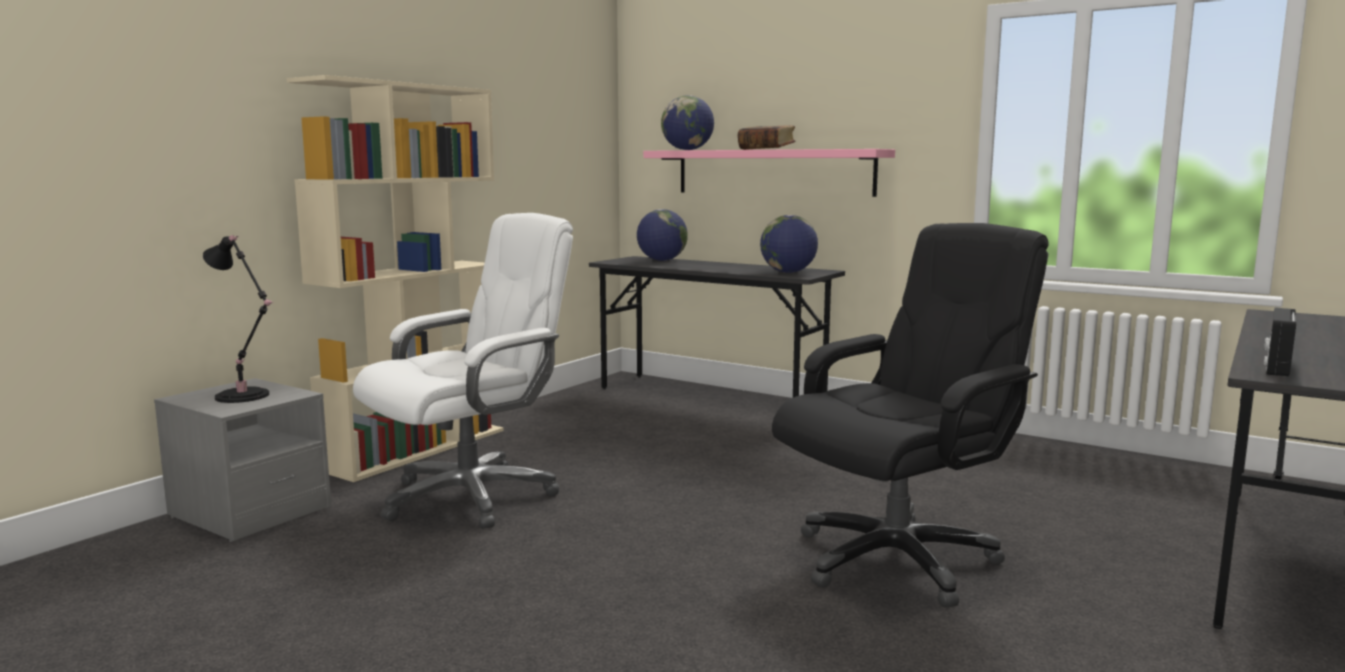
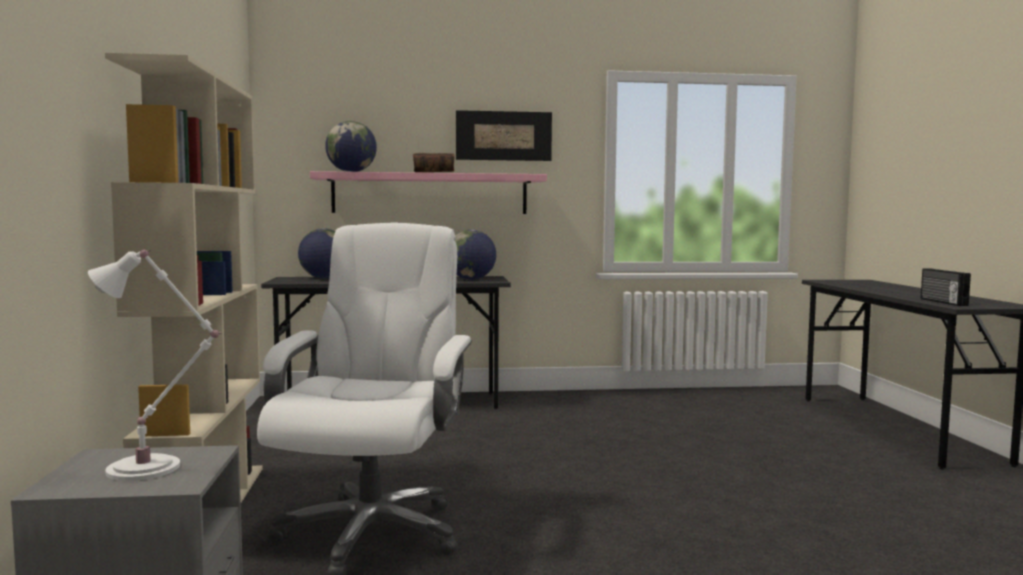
camera: 40 degrees left, 5 degrees down
black table lamp [203,235,274,403] -> white table lamp [88,250,219,481]
black office chair [772,223,1049,607] -> none
none -> picture [456,110,552,161]

